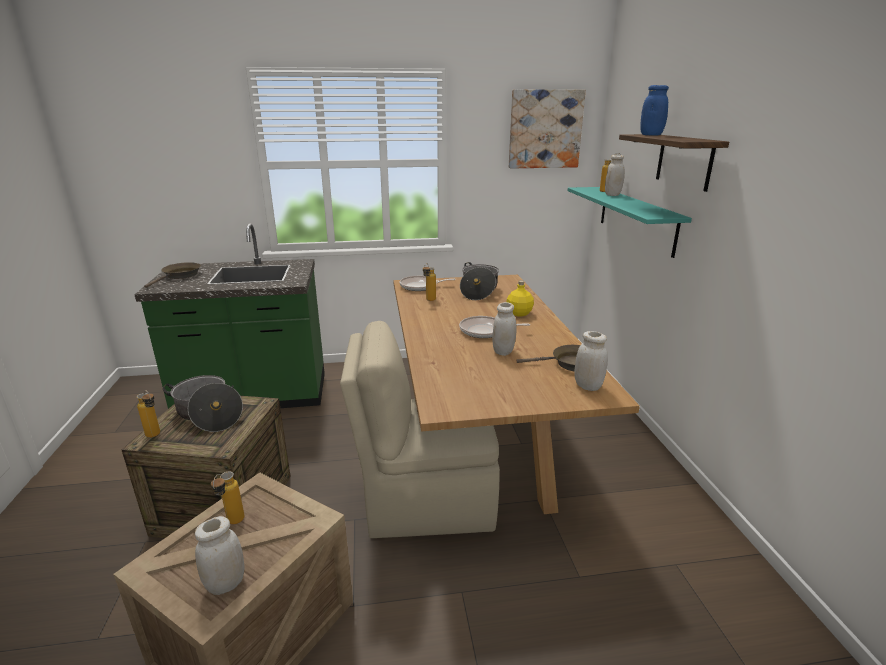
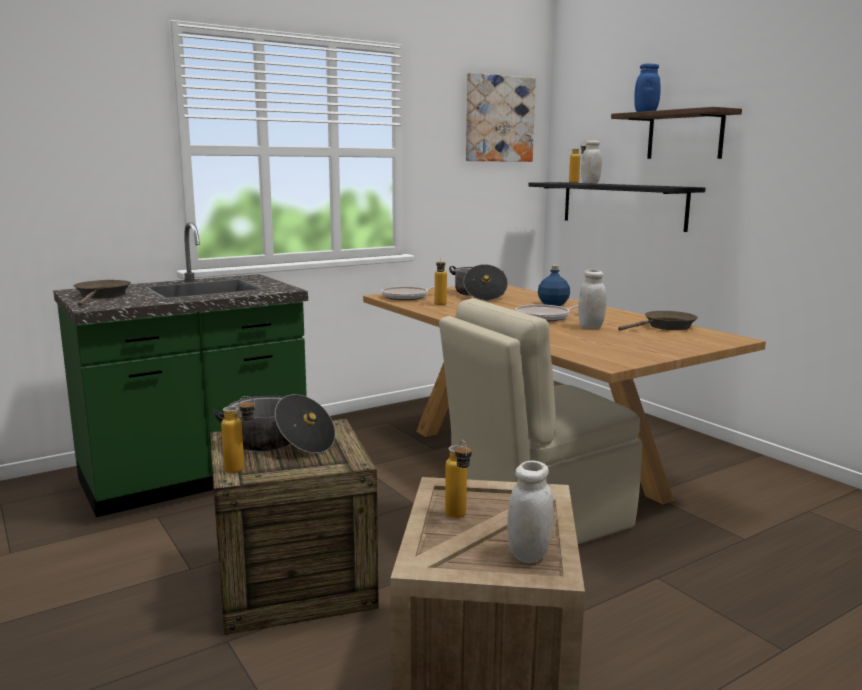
camera: 25 degrees left, 10 degrees down
yellow bottle [506,280,534,316] -> blue bottle [538,265,570,306]
turquoise shelf [567,187,692,258] -> black shelf [528,182,705,232]
white jar [574,331,608,391] -> none

